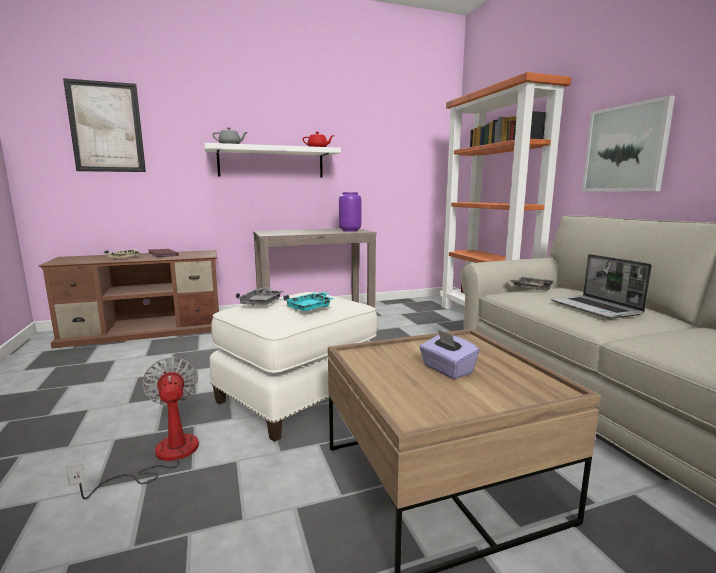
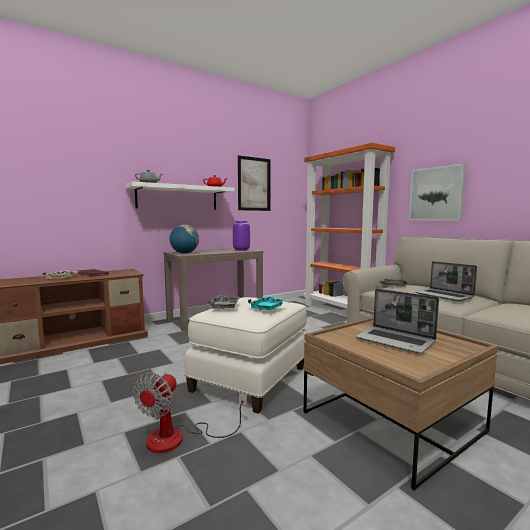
camera: 15 degrees left, 5 degrees down
picture [63,78,146,172] -> picture moved to [238,155,271,211]
fan [66,357,199,499] -> fan turned 120 degrees counterclockwise [133,372,247,453]
purple tissue box [419,329,479,379] -> laptop [356,289,439,354]
none -> globe [169,225,199,254]

